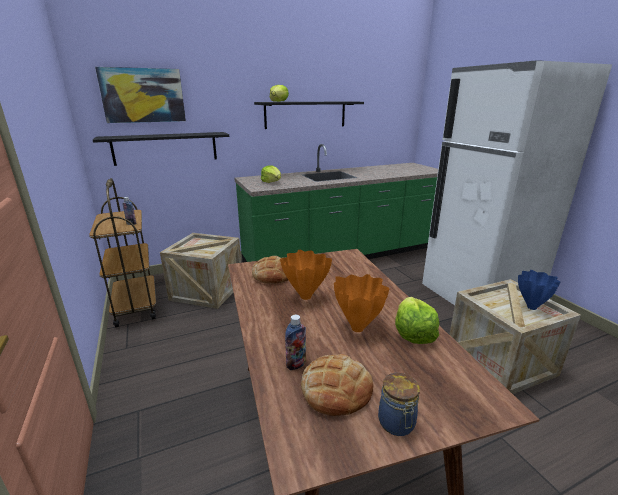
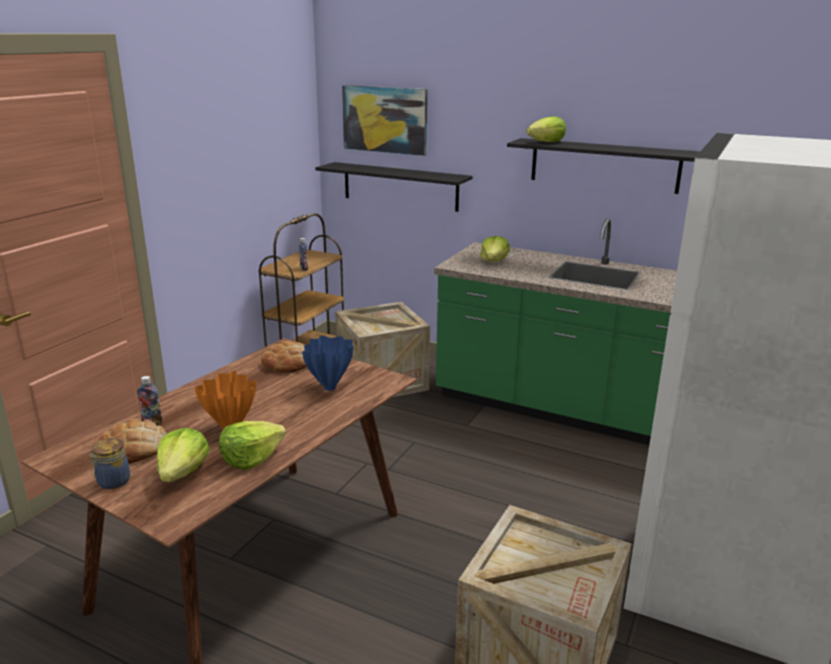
camera: 50 degrees right, 0 degrees up
orange vase [280,250,332,300] -> none
blue vase [518,270,560,310] -> blue vase moved to [302,336,354,391]
none -> lettuce [157,428,210,482]

